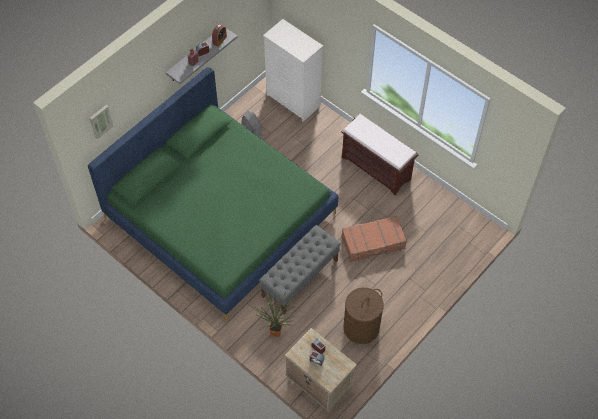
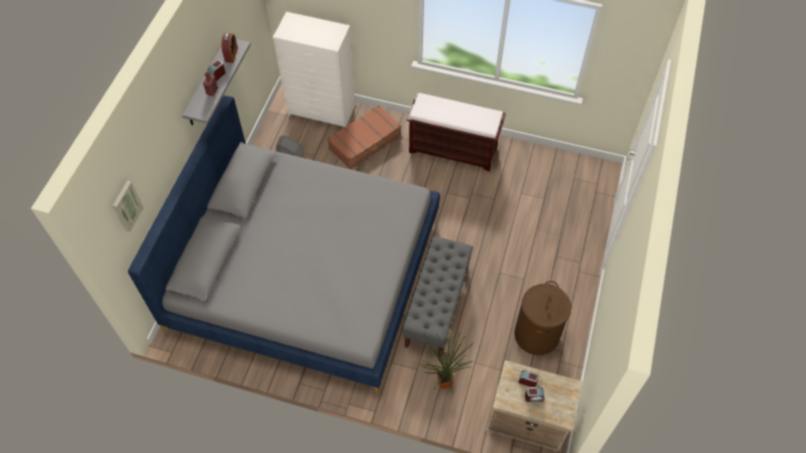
camera: 25 degrees left, 0 degrees up
green bed [88,67,339,320] -> grey bed [128,96,440,394]
brown suitcase [341,215,407,262] -> brown suitcase moved to [327,105,401,169]

